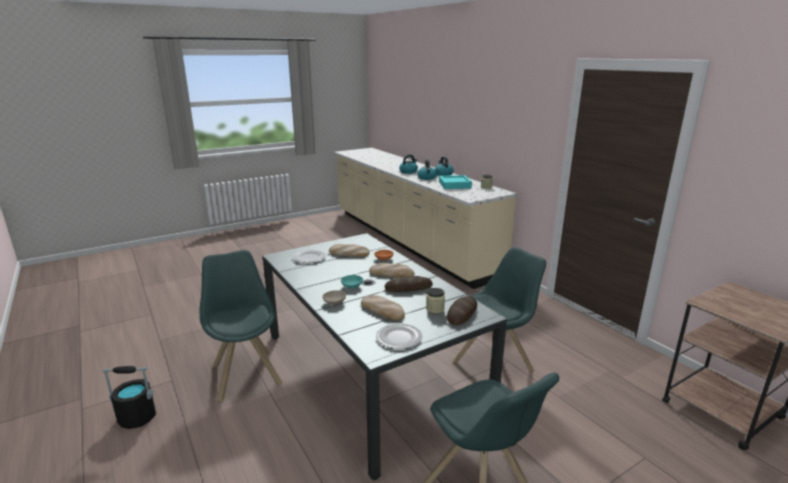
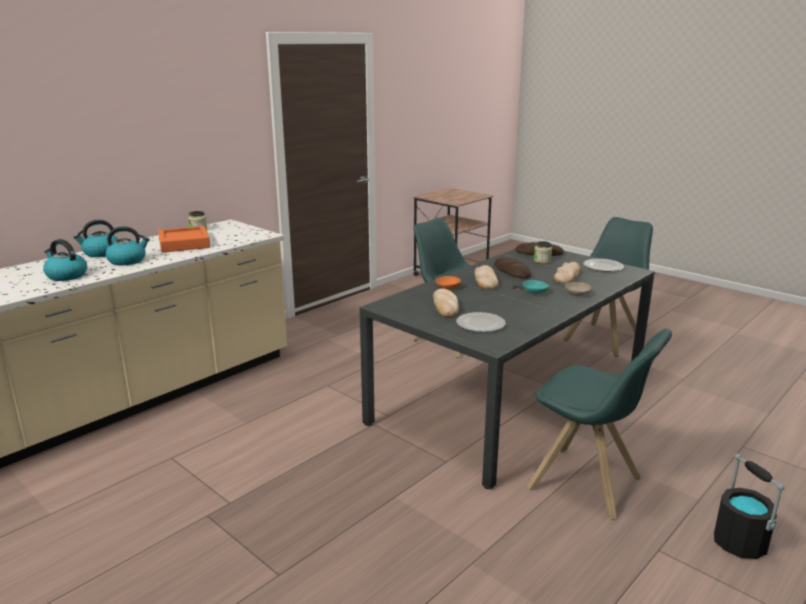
camera: 105 degrees left, 0 degrees up
turquoise chair [199,250,283,402] -> turquoise chair turned 105 degrees counterclockwise [527,329,672,520]
turquoise tray [439,175,472,189] -> orange tray [158,226,210,253]

